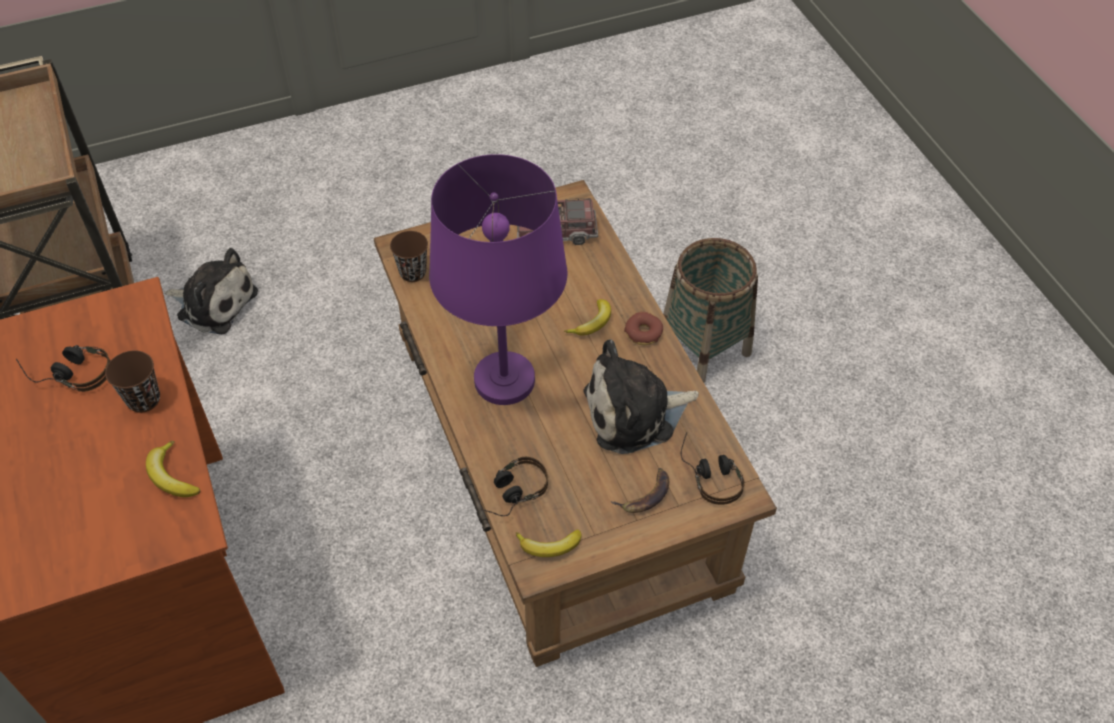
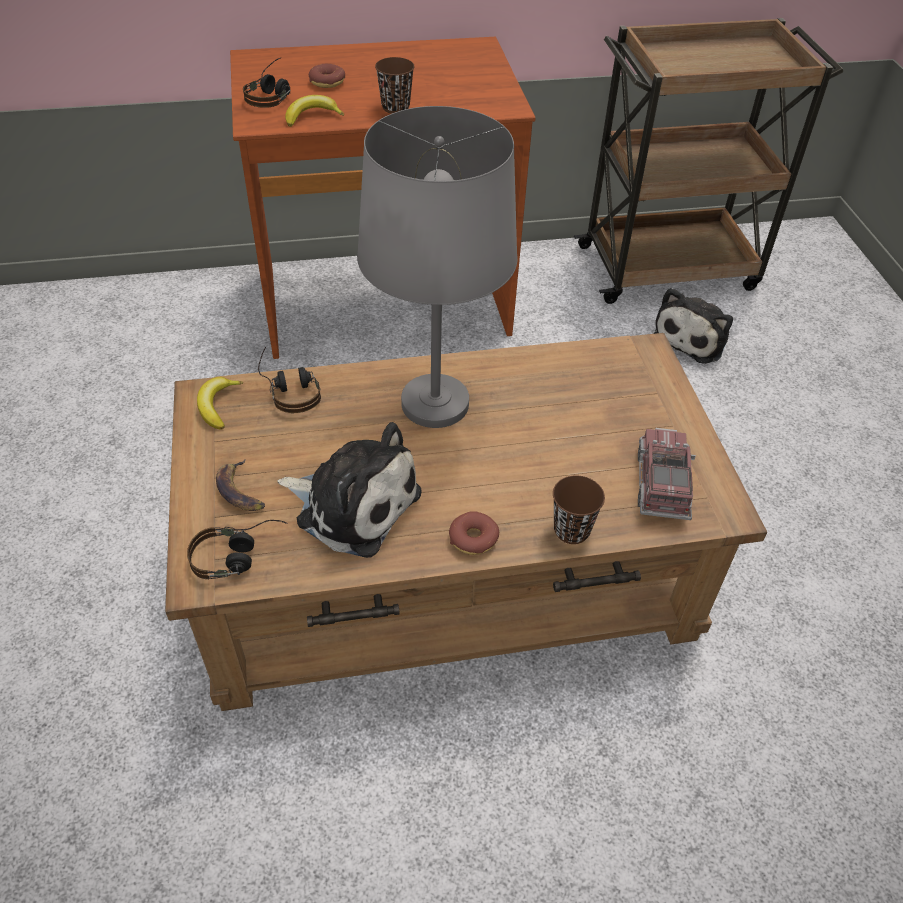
camera: 100 degrees right, 5 degrees down
headphones [16,345,111,392] -> headphones moved to [243,58,291,108]
brown cup [390,231,428,282] -> brown cup moved to [553,475,605,544]
purple table lamp [429,154,567,405] -> grey table lamp [357,106,518,428]
banana [564,299,611,336] -> none
plush toy [583,339,699,454] -> plush toy turned 120 degrees clockwise [277,422,422,558]
basket [663,238,758,383] -> none
none -> donut [309,64,345,88]

